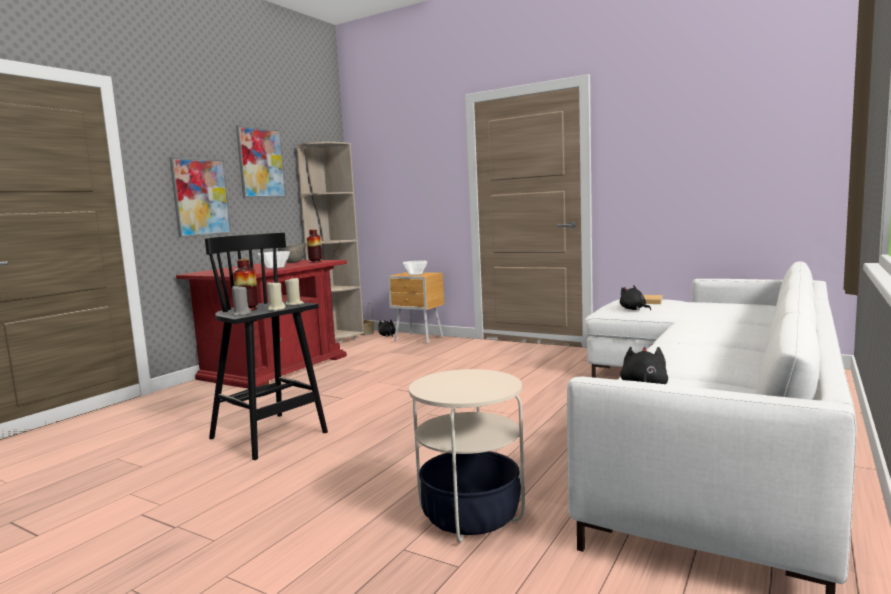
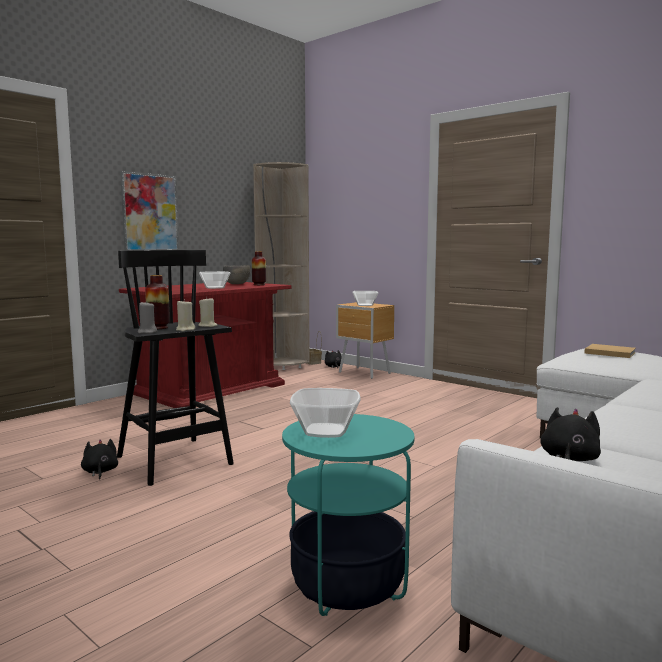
camera: 10 degrees right, 0 degrees up
picture [236,125,286,198] -> none
beige side table [409,369,525,542] -> turquoise side table [282,414,415,616]
black plush toy [620,286,651,310] -> black plush toy moved to [81,439,118,480]
none -> bowl [290,388,361,438]

